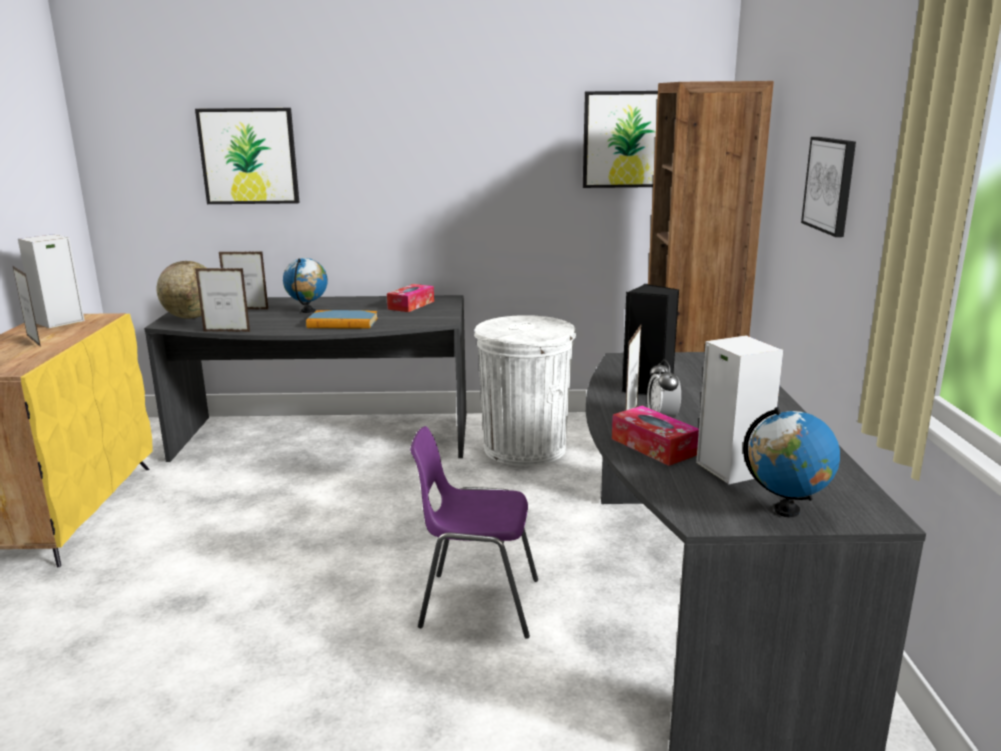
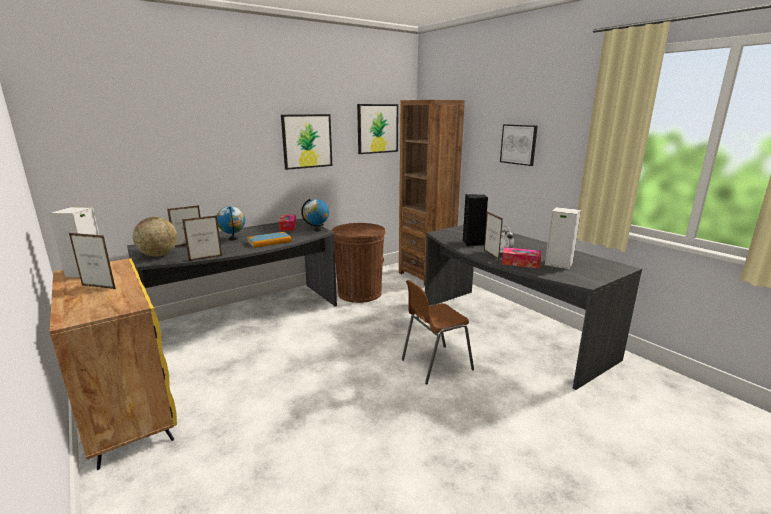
camera: 35 degrees left, 0 degrees up
picture [195,108,300,204] -> picture moved to [281,114,332,170]
purple chair [410,426,538,639] -> brown chair [402,280,474,384]
white trash can [474,315,576,466] -> brown trash can [332,223,386,303]
globe [743,407,840,517] -> globe moved to [301,199,329,232]

